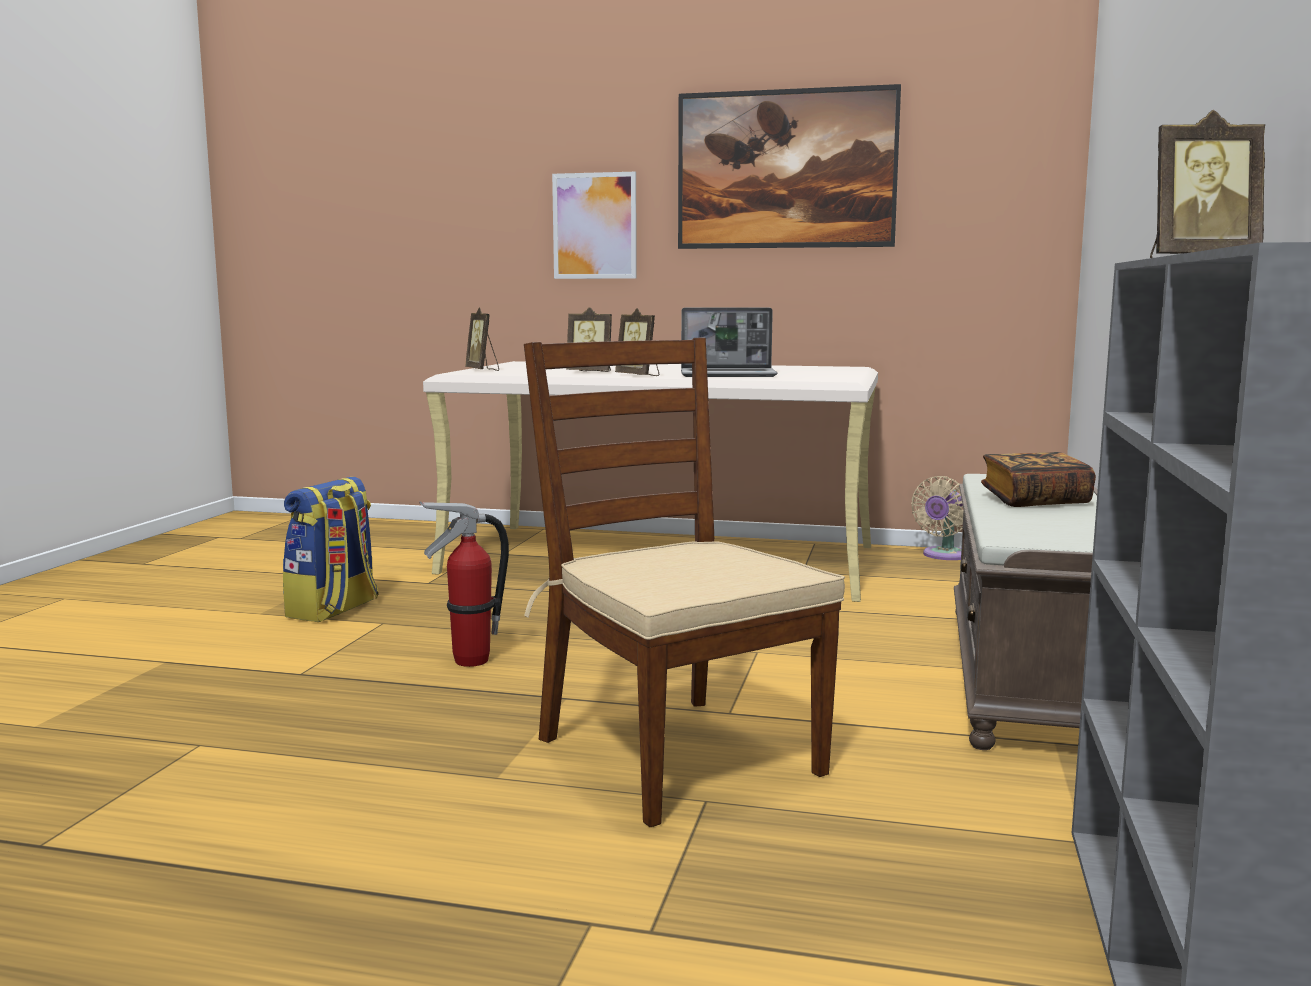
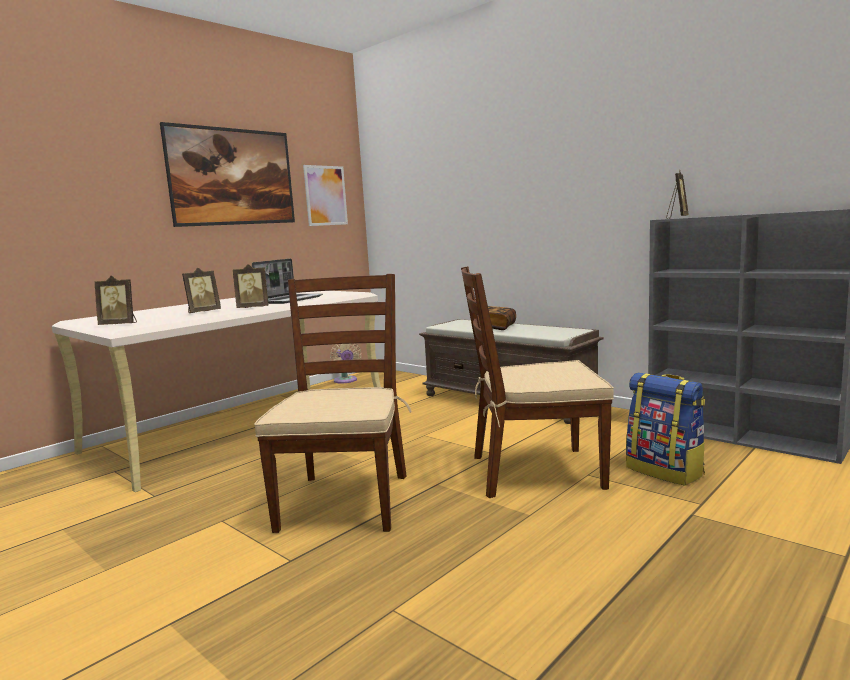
camera: 60 degrees left, 0 degrees up
backpack [283,477,379,622] -> backpack moved to [626,373,705,486]
fire extinguisher [419,501,509,667] -> brown chair [254,274,412,533]
picture [552,172,637,279] -> picture moved to [303,165,348,226]

